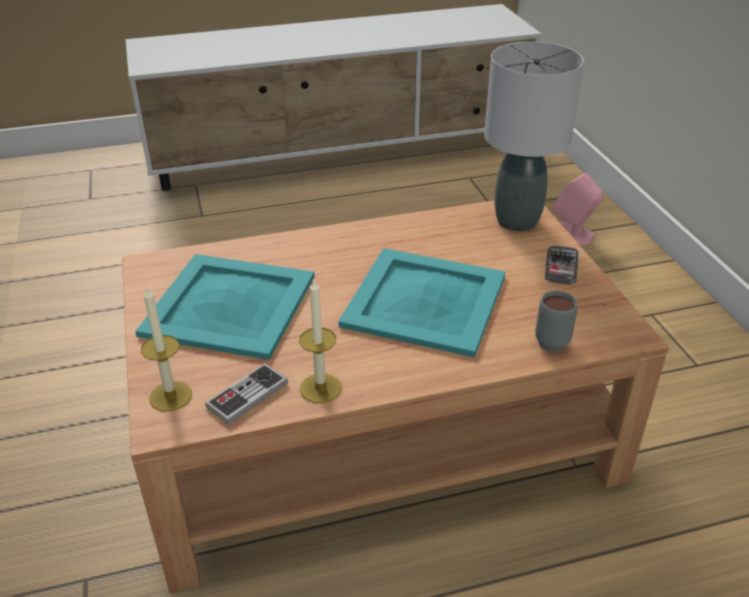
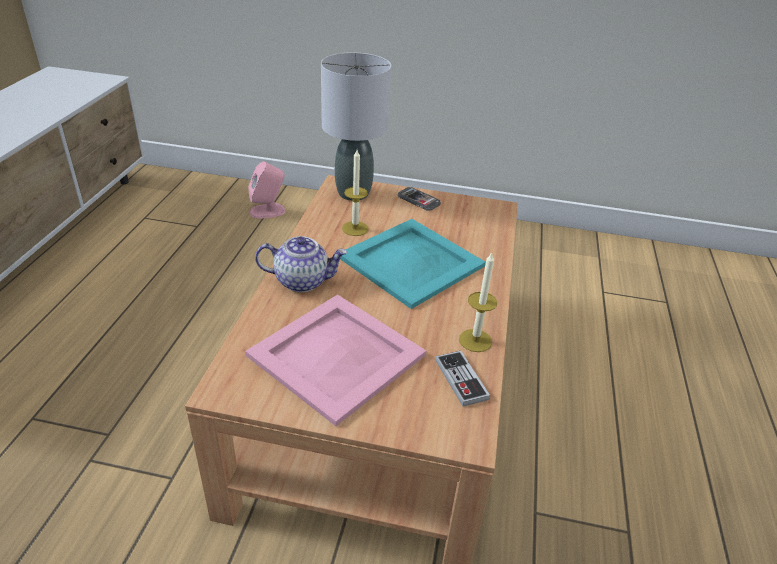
camera: 65 degrees left, 0 degrees up
turquoise tray [135,254,314,360] -> pink tray [245,295,426,426]
candle [141,285,192,412] -> candle moved to [342,150,369,236]
grey mug [535,291,578,352] -> none
none -> teapot [255,236,347,292]

